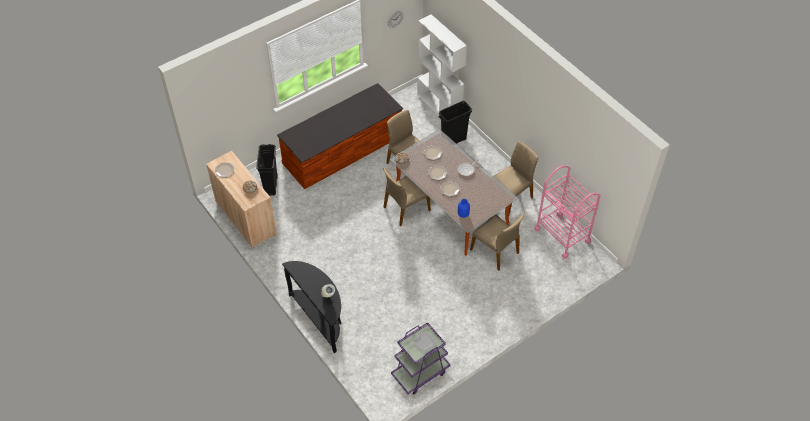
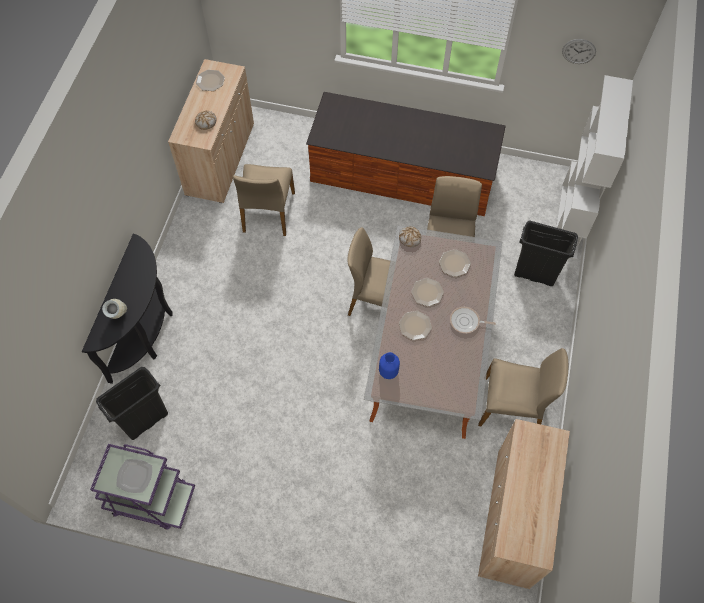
camera: 50 degrees right, 10 degrees up
black trash can [256,144,277,196] -> black trash can moved to [96,367,168,440]
beige chair [470,214,524,271] -> beige chair moved to [233,164,295,236]
pink cart [534,165,601,259] -> beige cabinet [478,419,570,589]

